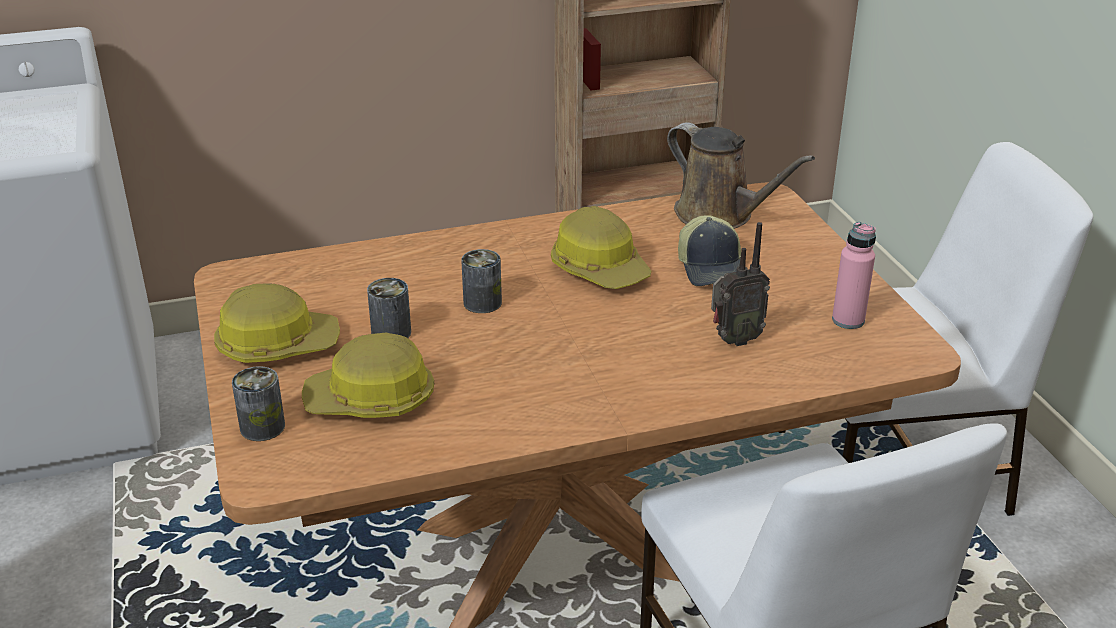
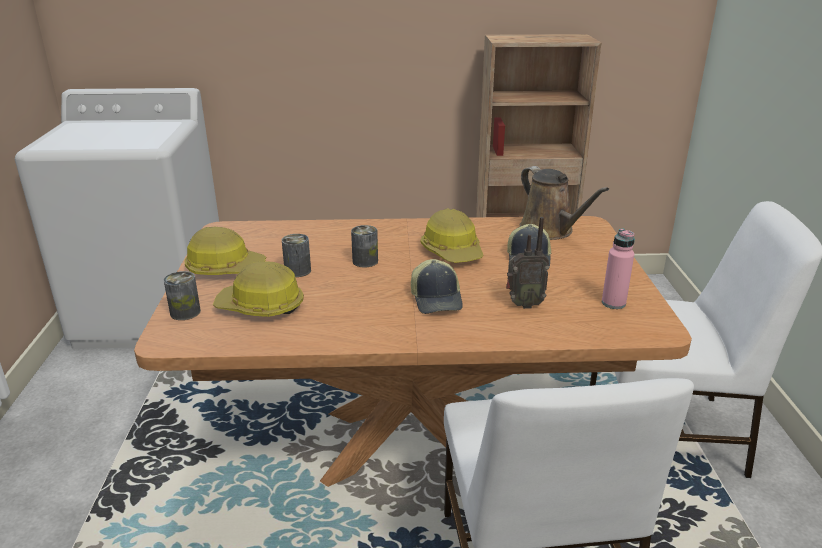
camera: 15 degrees right, 5 degrees down
none -> cap [411,259,463,314]

